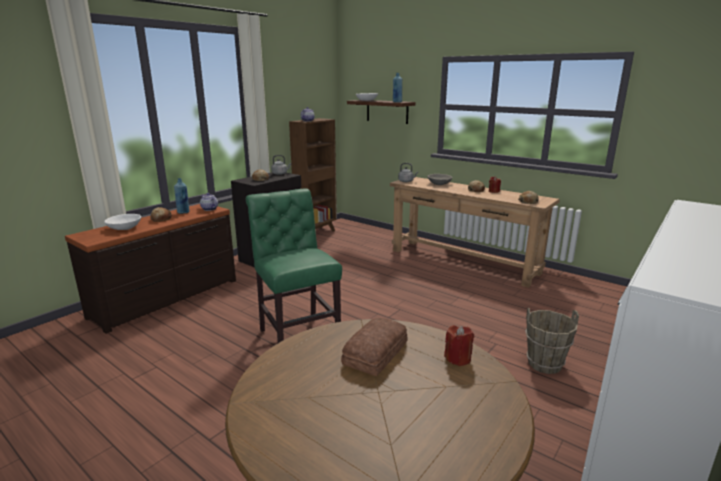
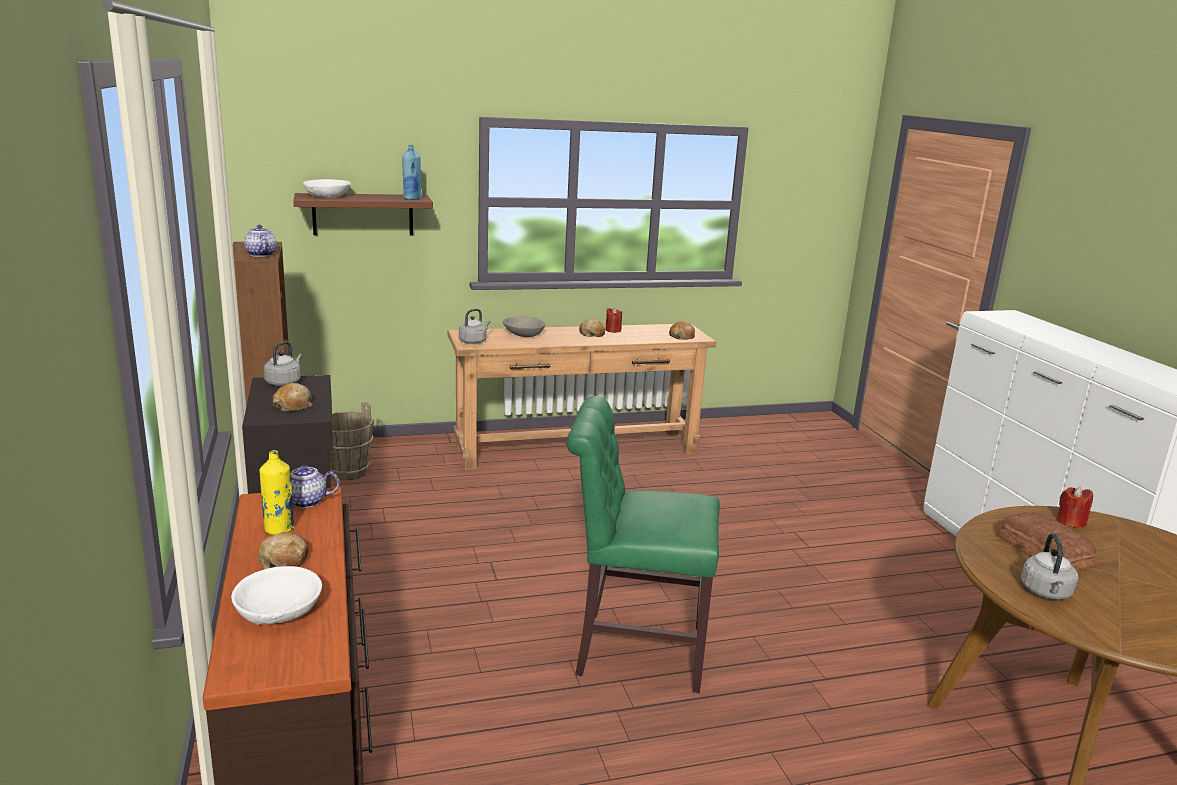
camera: 55 degrees left, 0 degrees up
blue bottle [174,178,189,214] -> yellow bottle [259,450,294,535]
brown bucket [525,308,579,374] -> brown bucket moved to [329,402,374,480]
none -> grey kettle [1021,533,1078,600]

